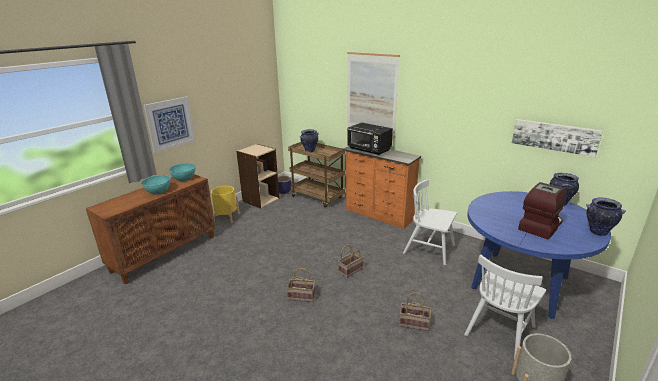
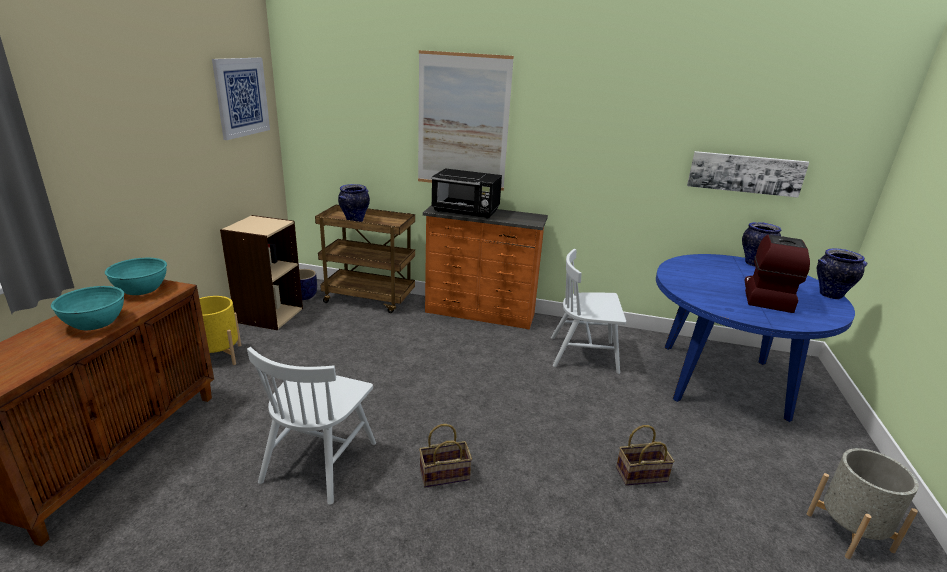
camera: 25 degrees left, 0 degrees up
picture [143,96,195,153] -> picture moved to [212,58,270,140]
basket [338,244,364,278] -> none
white chair [464,255,546,360] -> white chair moved to [247,347,376,505]

